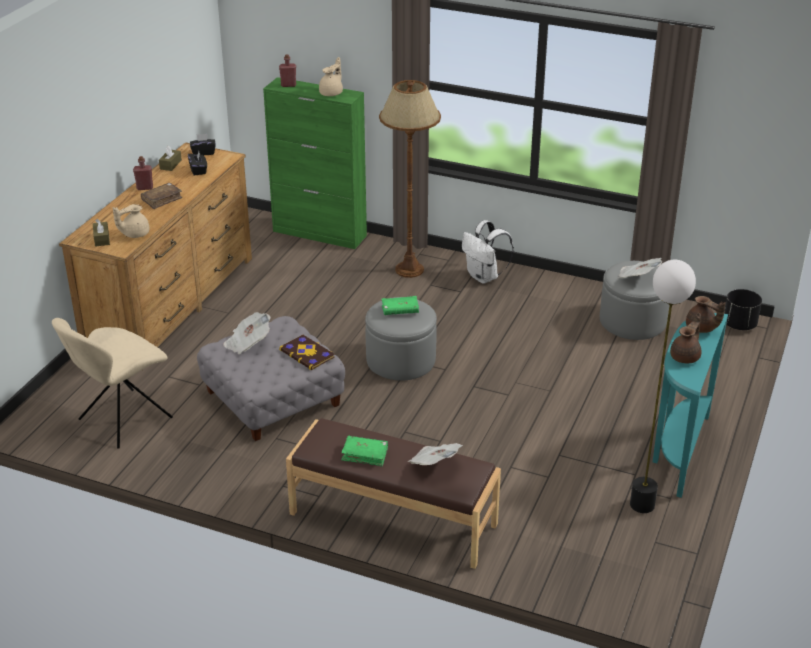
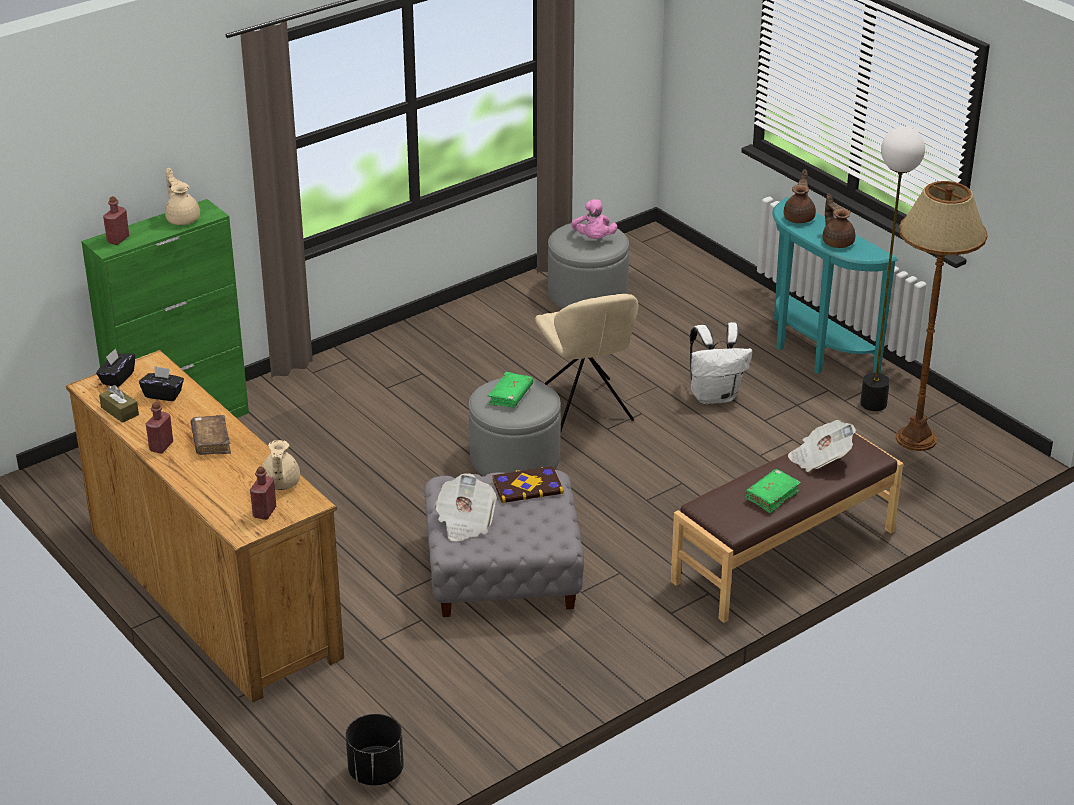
camera: 60 degrees left, 0 degrees up
beige chair [52,318,173,449] -> beige chair moved to [535,294,639,431]
brown tissue box [93,219,110,247] -> red bottle [250,466,276,520]
brown floor lamp [379,80,441,278] -> brown floor lamp moved to [896,181,988,451]
white backpack [462,220,514,284] -> white backpack moved to [690,322,752,404]
newspaper [618,258,662,278] -> pink plush toy [571,199,617,239]
brown teapot [686,296,726,333] -> brown teapot turned 60 degrees counterclockwise [784,169,816,223]
black planter [724,289,762,330] -> black planter moved to [346,714,404,786]

